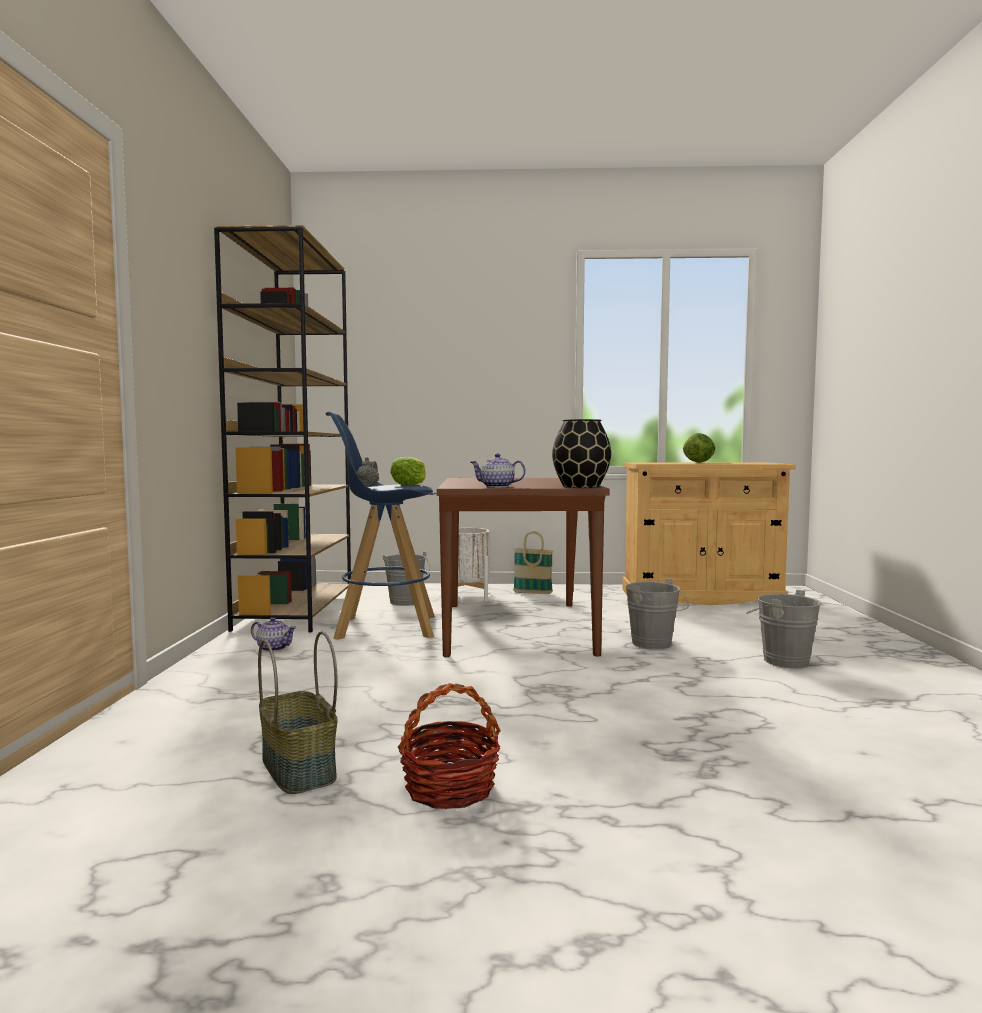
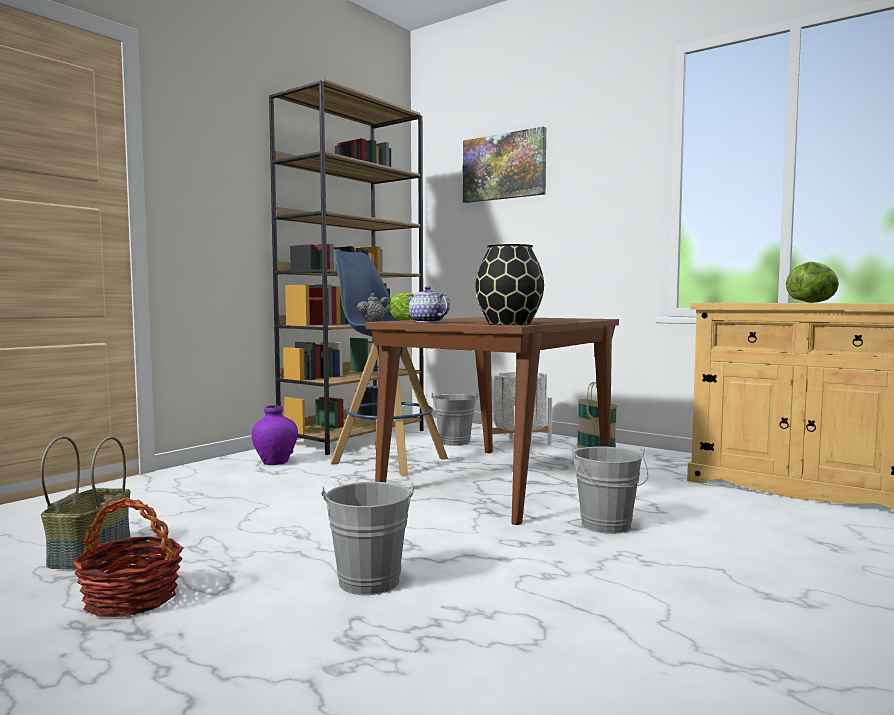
camera: 35 degrees right, 0 degrees up
teapot [251,617,296,652] -> purple vase [252,405,298,465]
grey bucket [746,590,821,668] -> grey bucket moved to [321,482,414,595]
none -> picture [463,126,546,203]

